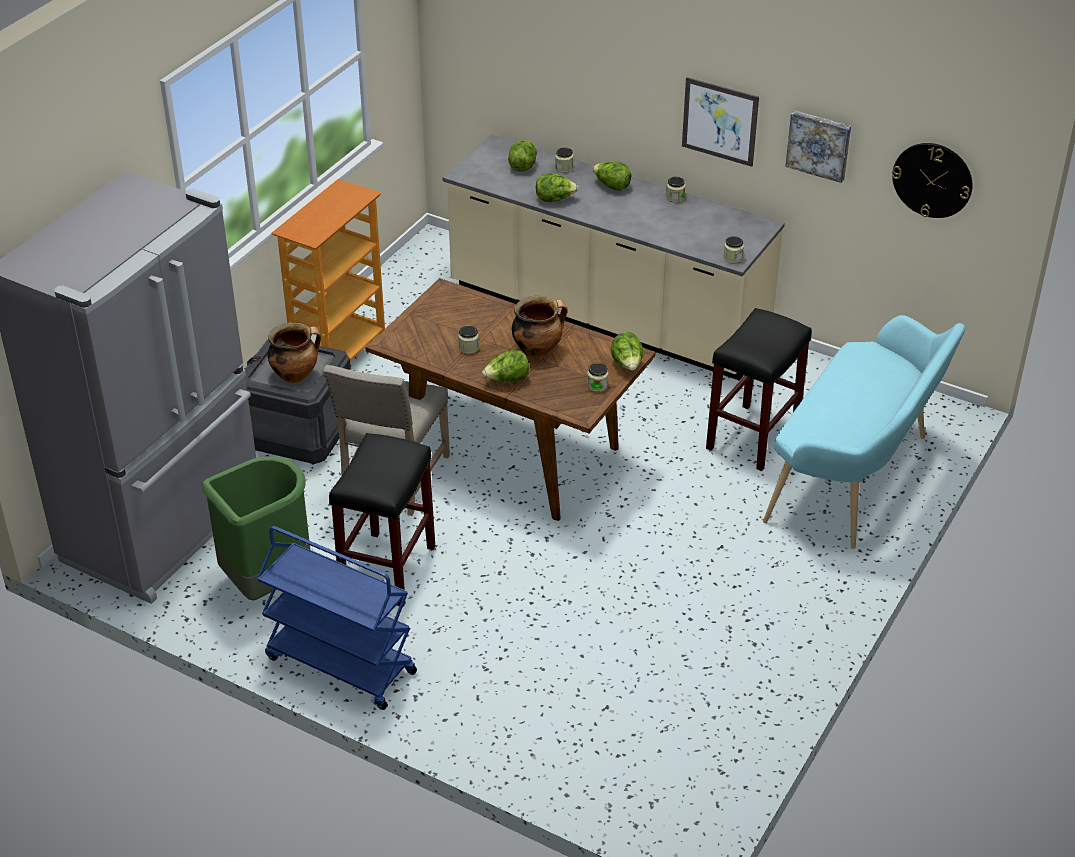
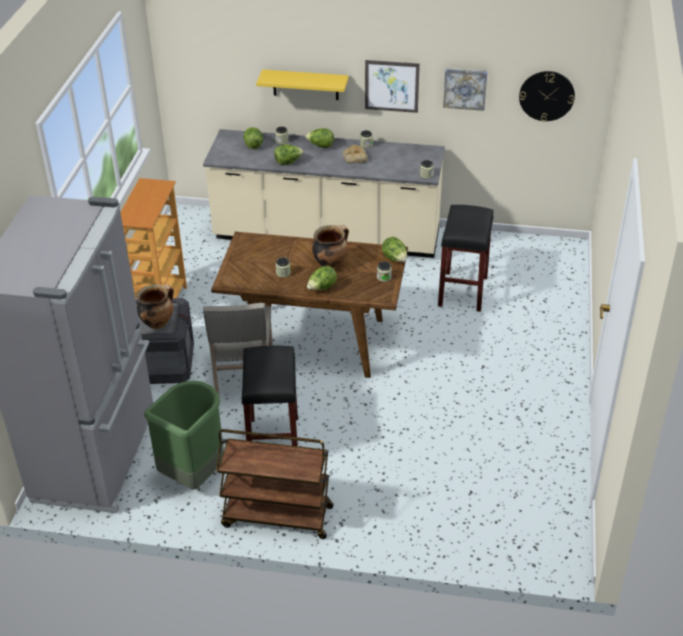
camera: 20 degrees left, 0 degrees up
blue cart [257,526,417,710] -> brown cart [216,429,333,539]
turquoise bench [763,315,965,549] -> none
none -> yellow shelf [256,70,349,100]
none -> bread [343,145,367,164]

